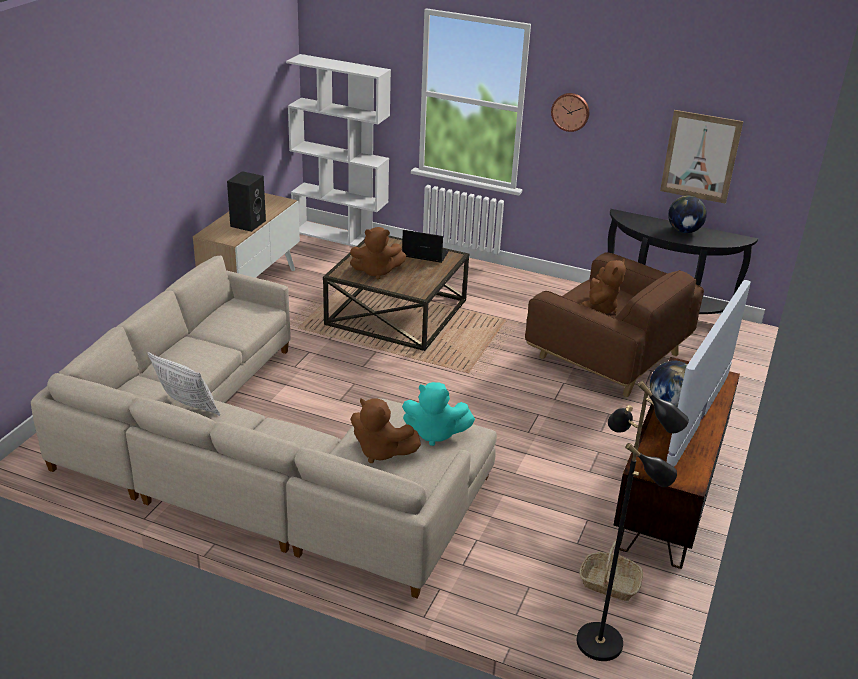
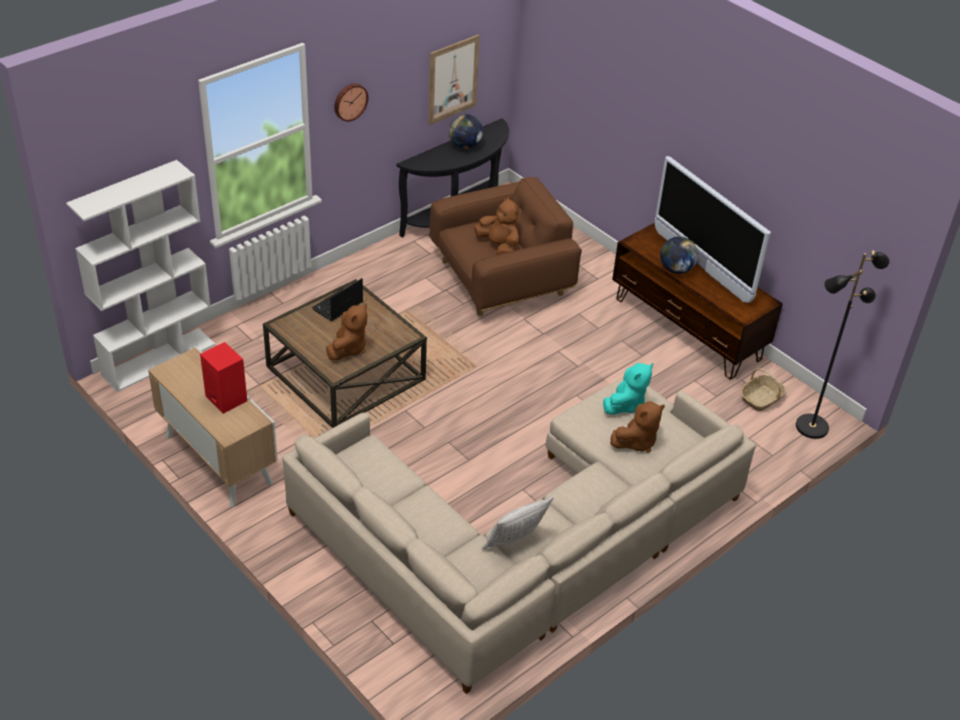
camera: 65 degrees left, 10 degrees up
black speaker [227,171,266,232] -> red speaker [200,342,247,414]

